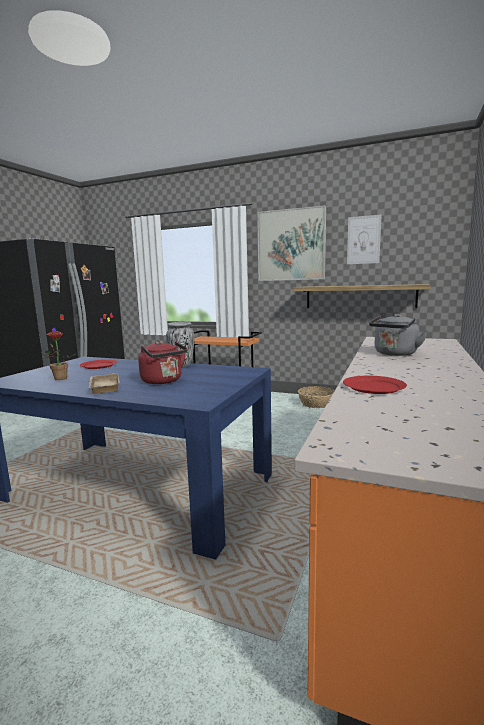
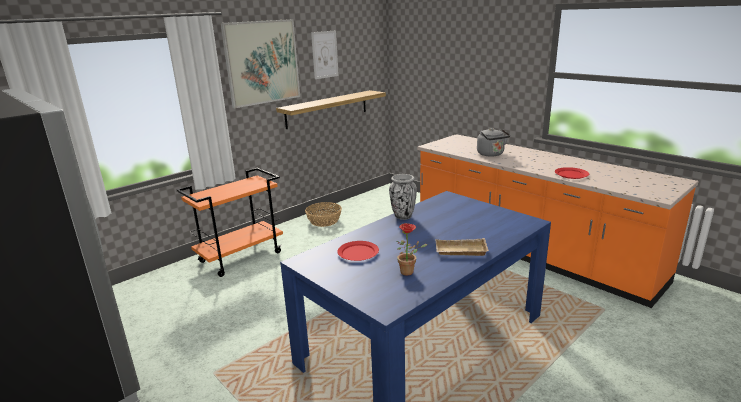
camera: 65 degrees left, 10 degrees up
red kettle [138,341,187,384] -> none

